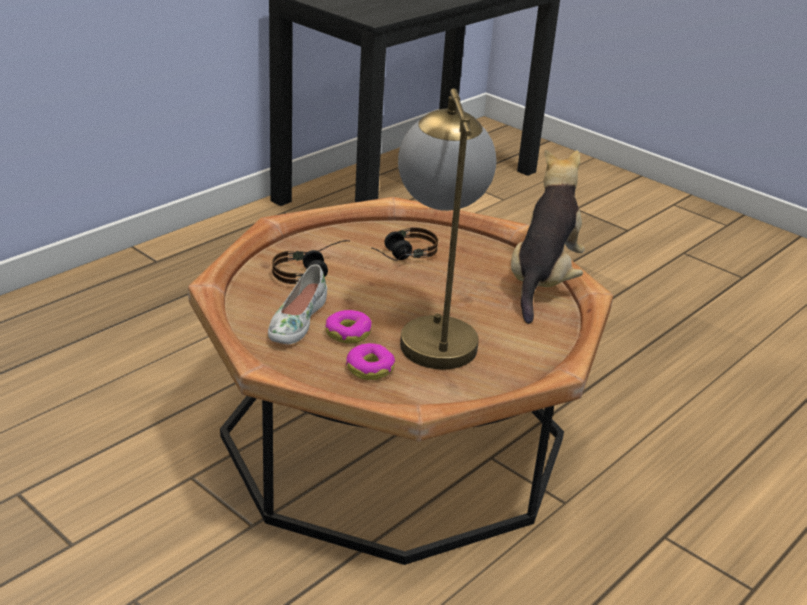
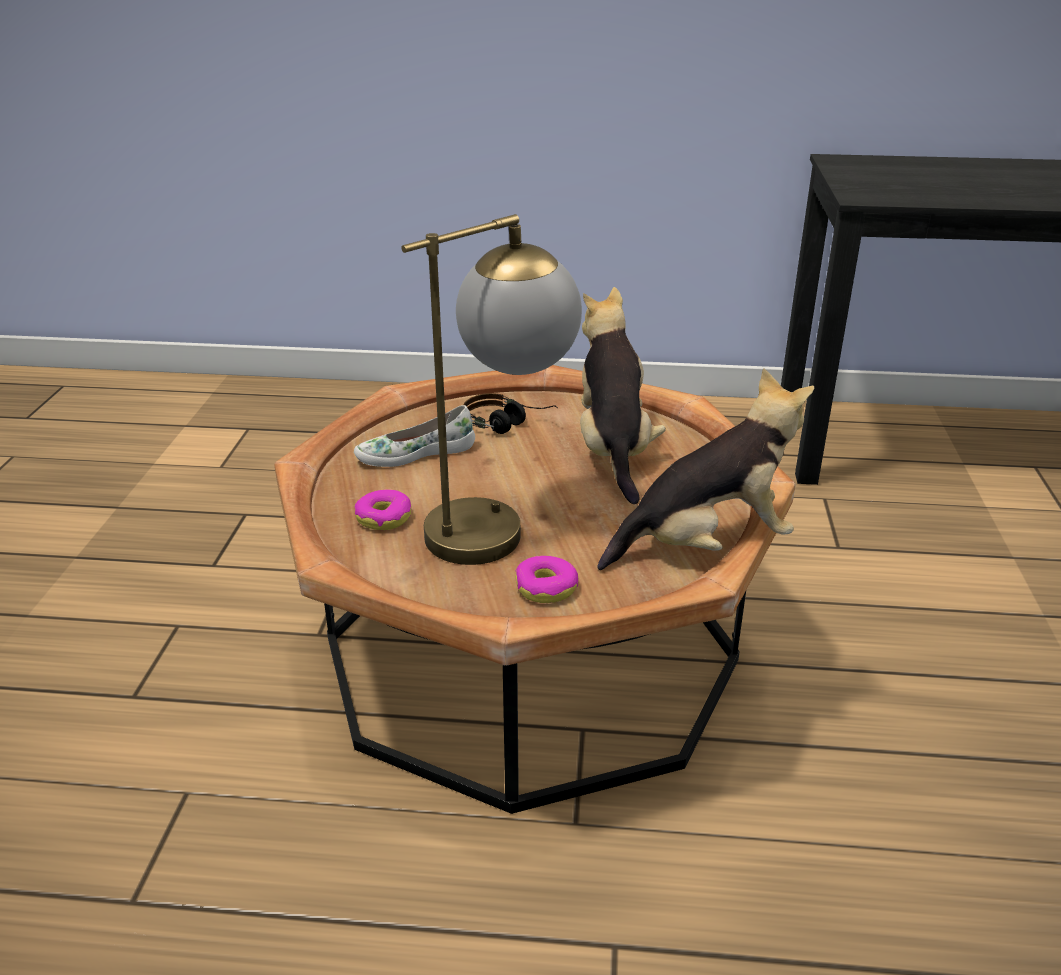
camera: 55 degrees right, 0 degrees up
donut [325,310,372,344] -> donut moved to [515,556,579,603]
headphones [371,227,438,261] -> plush toy [580,287,666,504]

